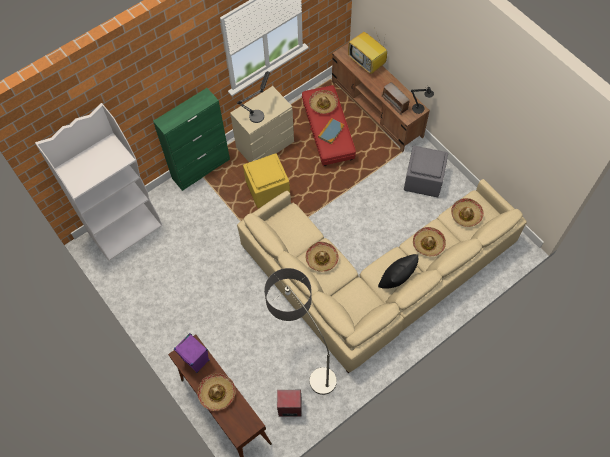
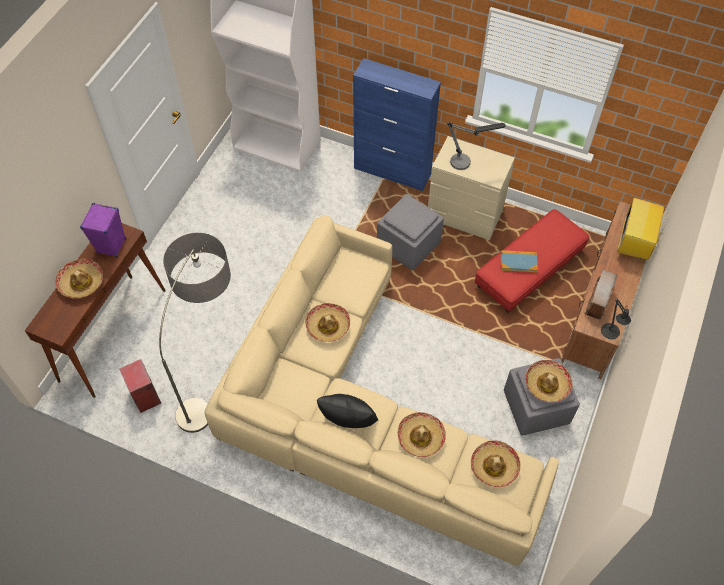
camera: 60 degrees right, 5 degrees down
green cabinet [153,88,230,191] -> blue cabinet [353,58,441,191]
yellow ottoman [243,153,290,208] -> grey ottoman [377,194,444,270]
hat [309,90,338,114] -> hat moved to [525,360,573,402]

